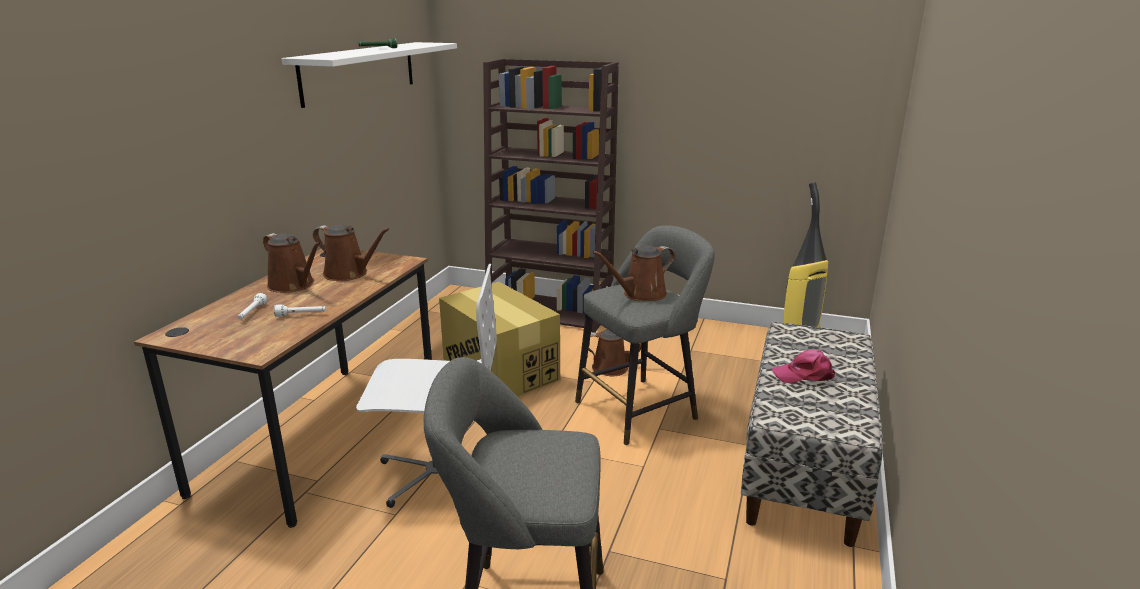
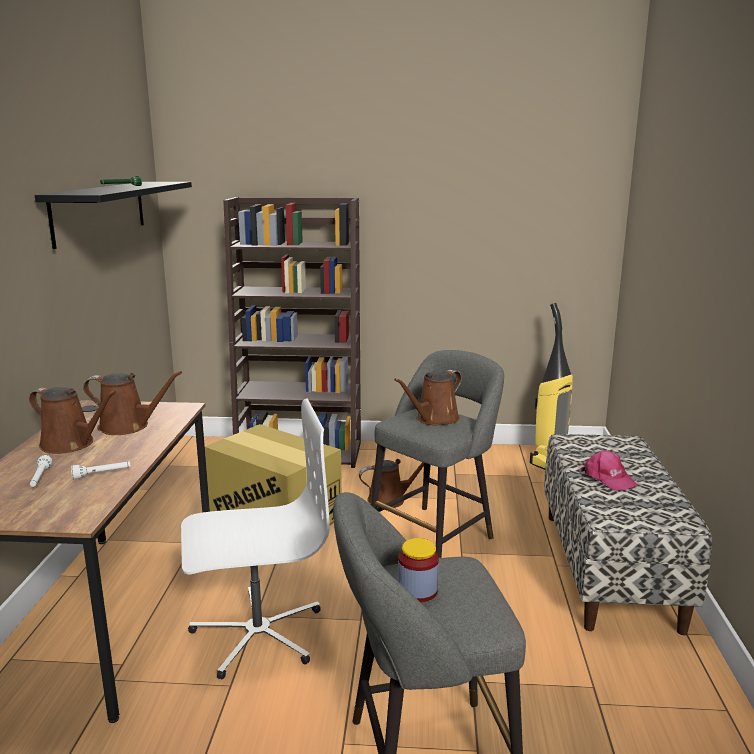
camera: 15 degrees left, 5 degrees down
white shelf [282,42,457,108] -> black shelf [35,182,192,249]
pink cap [772,350,835,384] -> pink cap turned 105 degrees counterclockwise [580,450,638,490]
none -> jar [398,538,439,602]

